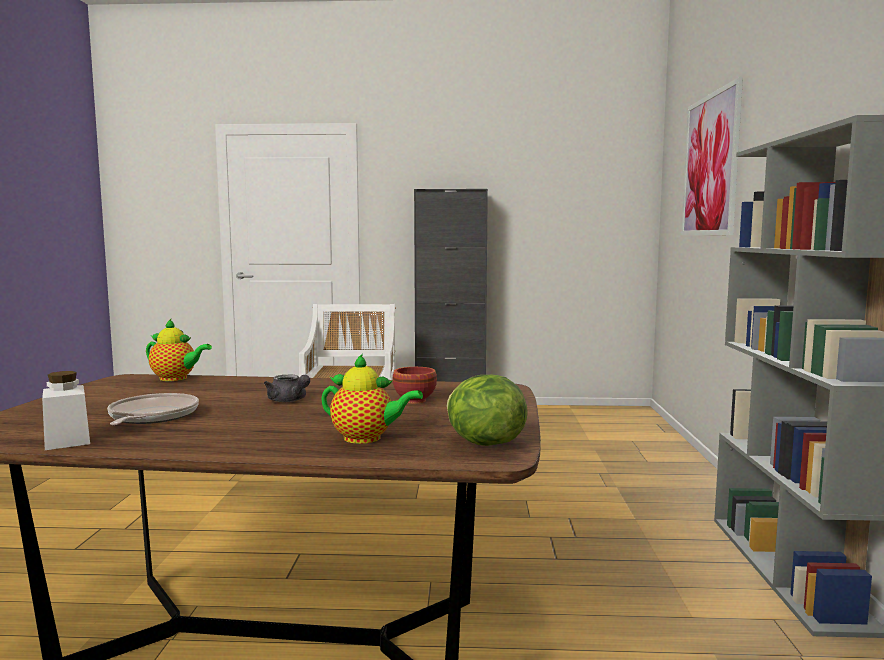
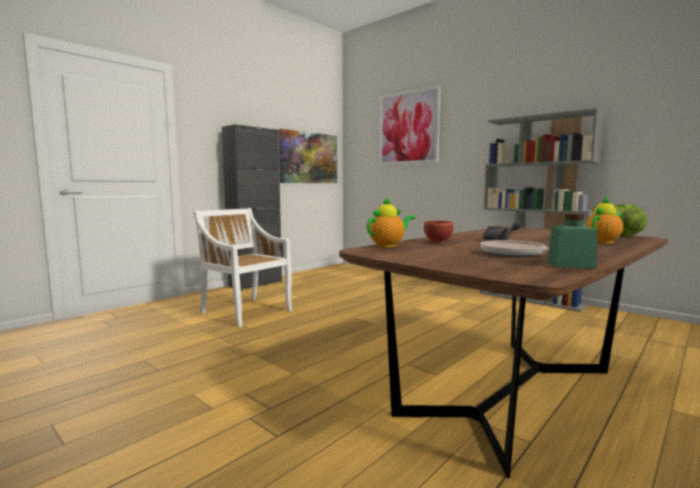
camera: 50 degrees left, 0 degrees up
white jar [42,371,90,450] -> green jar [547,214,598,269]
red bowl [392,367,437,403] -> red bowl moved to [424,221,453,243]
none -> picture [279,129,337,183]

